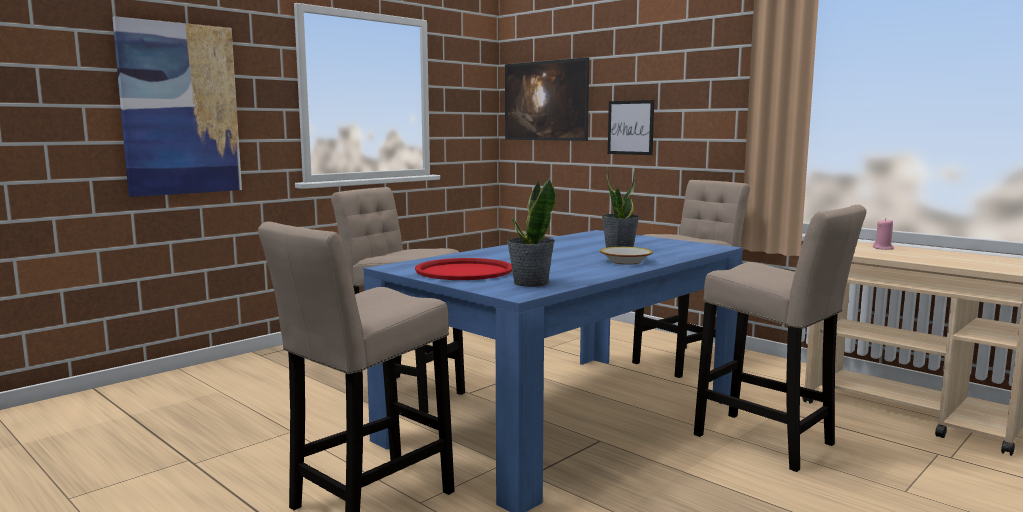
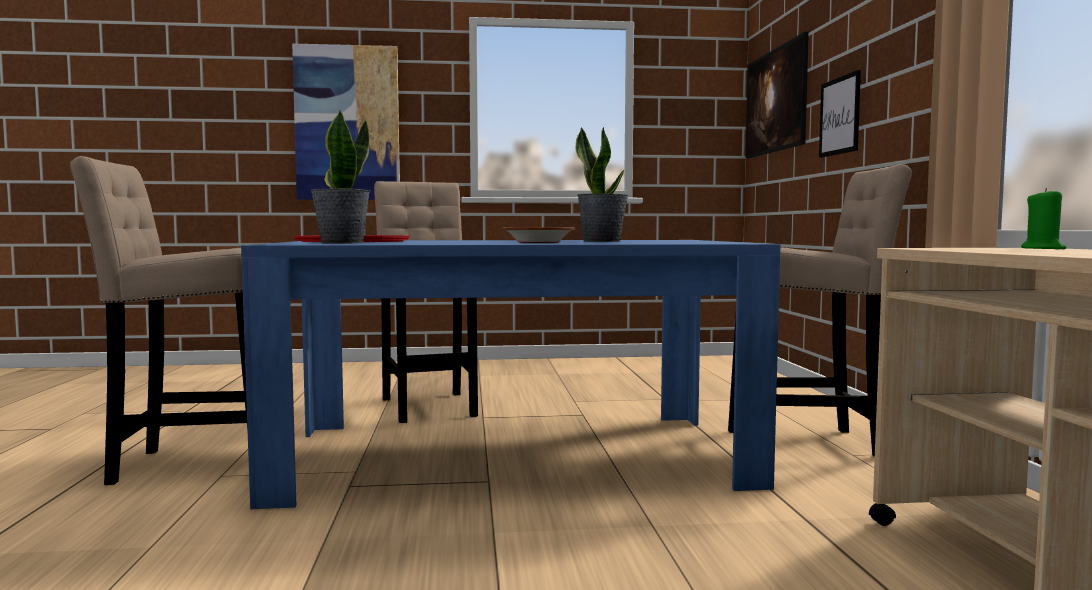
camera: 40 degrees right, 5 degrees down
beige stool [694,205,866,472] -> none
pink candle [873,219,894,250] -> green candle [1021,188,1066,249]

